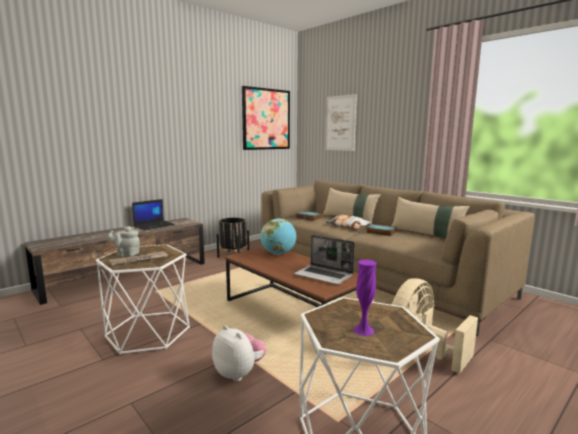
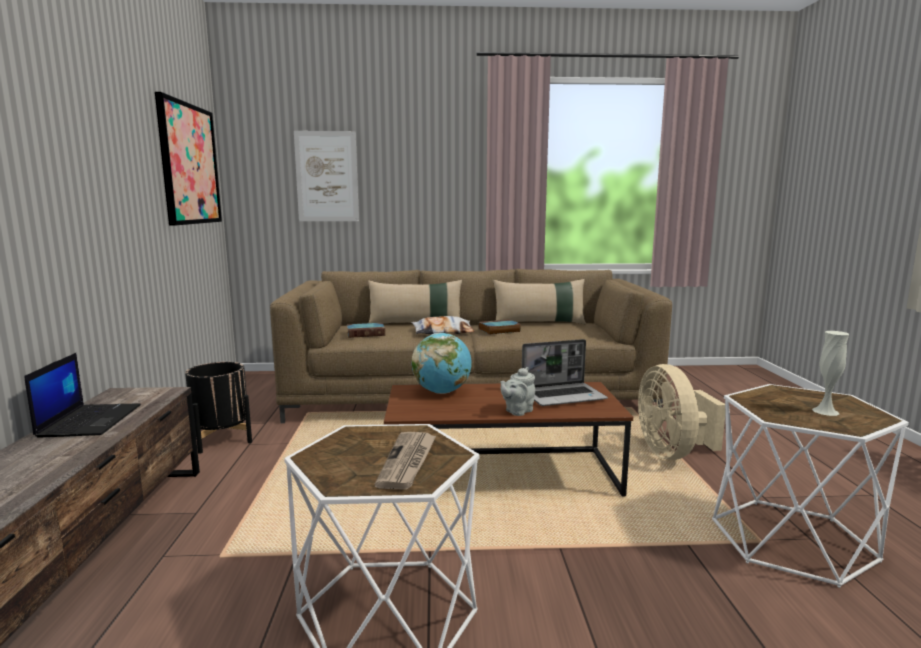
camera: 50 degrees left, 0 degrees up
grey teapot [108,226,140,257] -> grey teapot moved to [500,367,535,416]
plush toy [212,325,266,382] -> none
purple vase [353,260,376,336] -> white vase [812,331,849,416]

